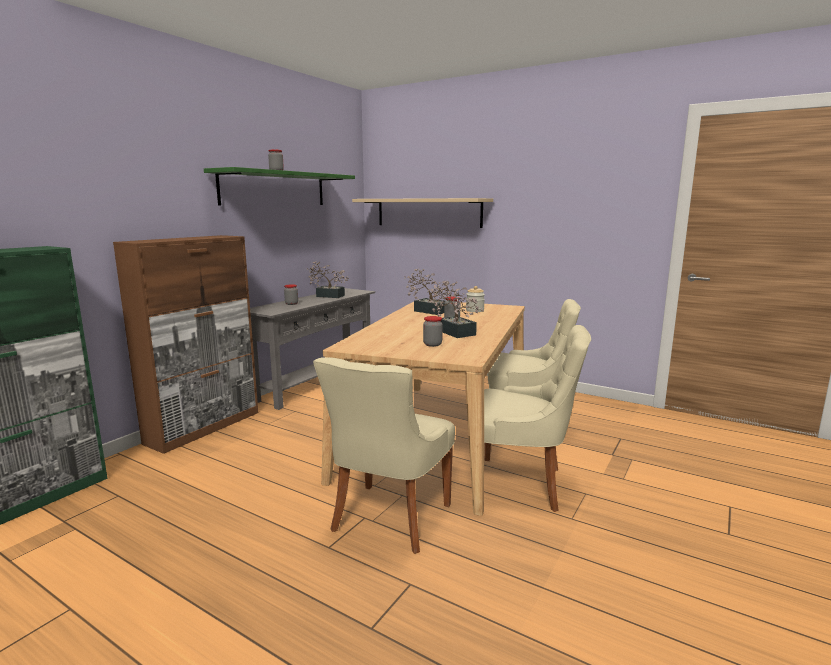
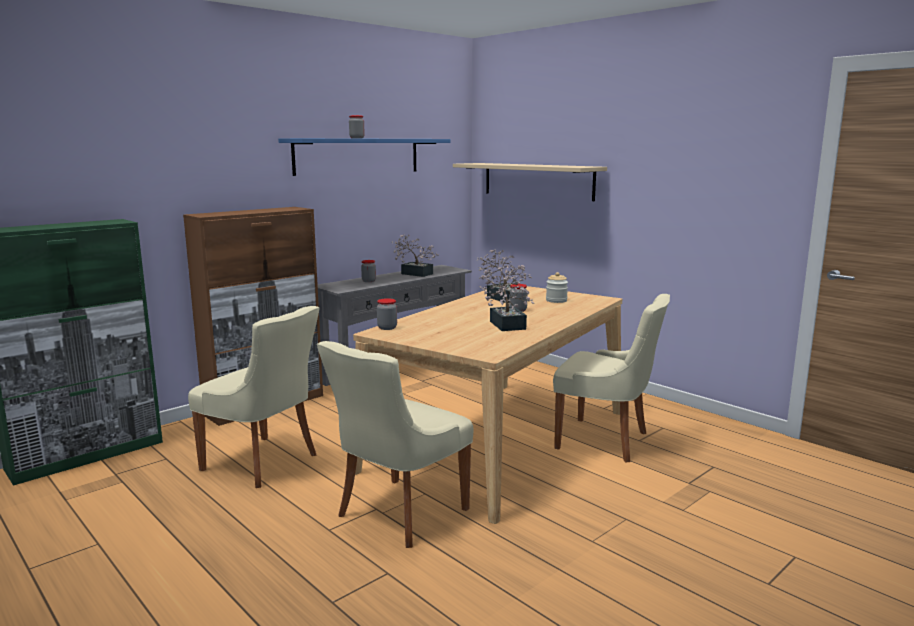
camera: 15 degrees right, 0 degrees up
green shelf [204,167,355,206] -> blue shelf [278,138,451,176]
jar [423,316,443,347] -> jar moved to [377,298,397,330]
beige chair [484,325,591,512] -> beige chair moved to [188,306,319,488]

